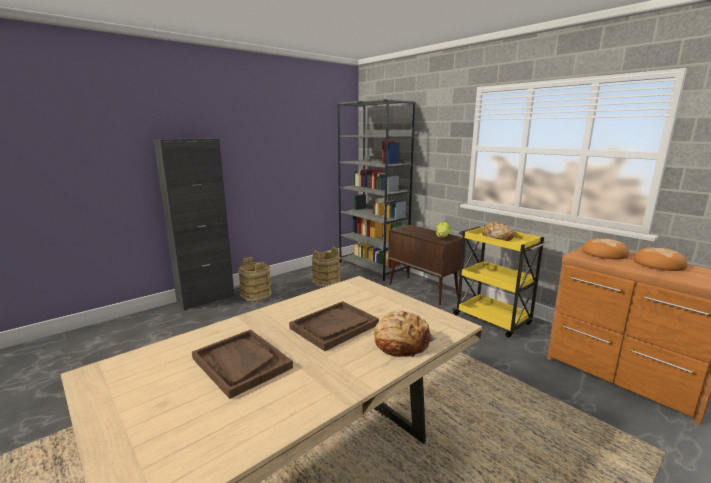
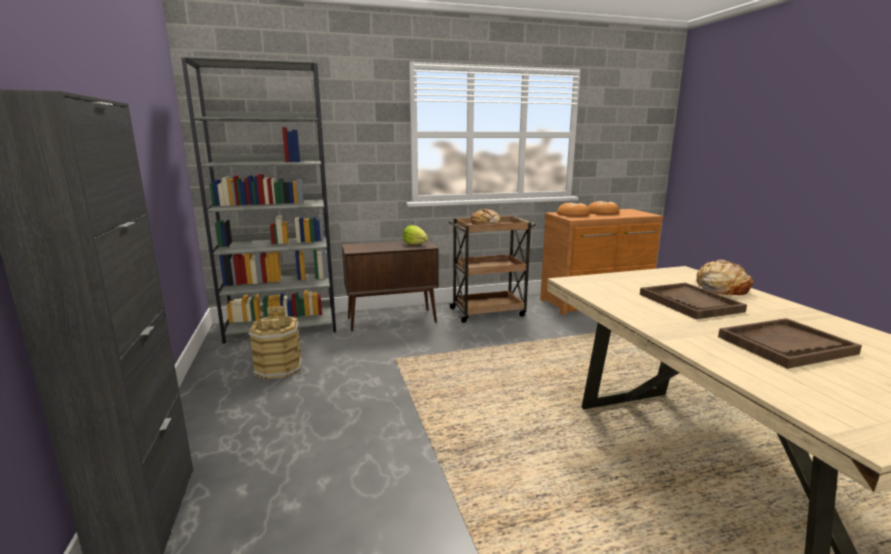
camera: 65 degrees left, 0 degrees up
brown bucket [238,257,272,302] -> none
yellow cart [452,225,549,338] -> brown cart [448,216,535,323]

